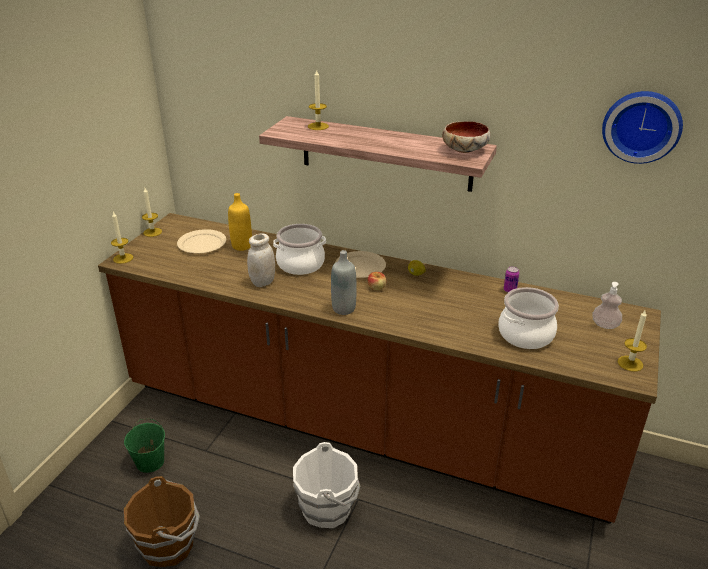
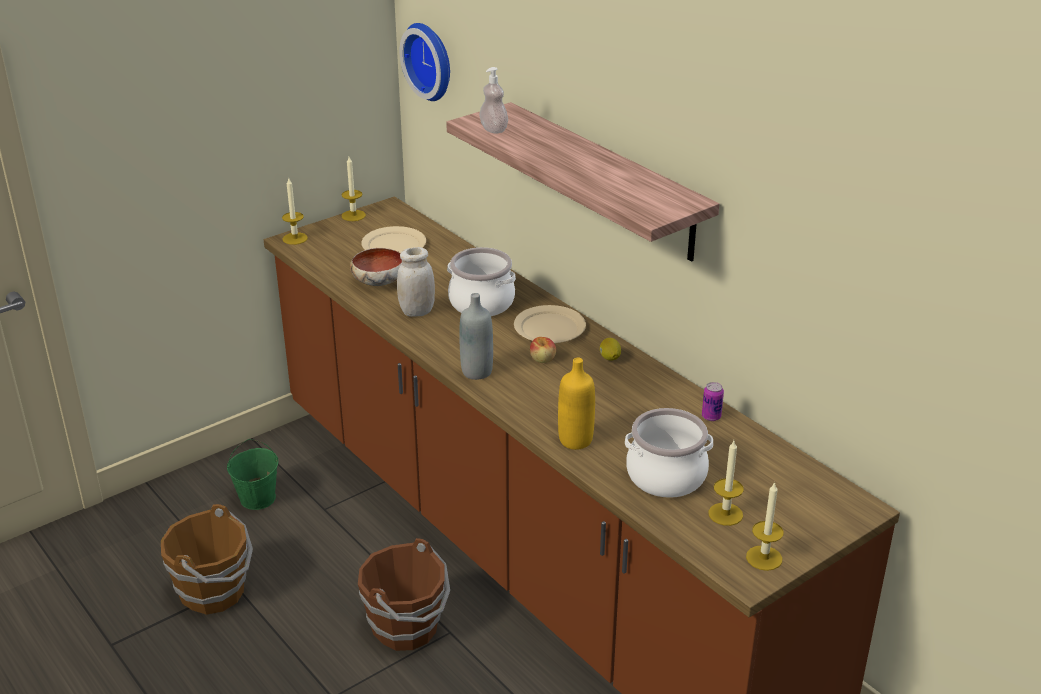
camera: 30 degrees right, 0 degrees up
yellow bottle [228,193,252,251] -> yellow bottle moved to [558,358,595,450]
white bucket [293,442,360,528] -> brown bucket [358,538,450,651]
candle [308,70,329,130] -> candle moved to [708,441,744,526]
bowl [442,121,490,153] -> bowl moved to [350,248,402,286]
soap dispenser [592,282,622,329] -> soap dispenser moved to [479,67,508,133]
wall clock [602,91,683,164] -> wall clock moved to [400,23,450,101]

